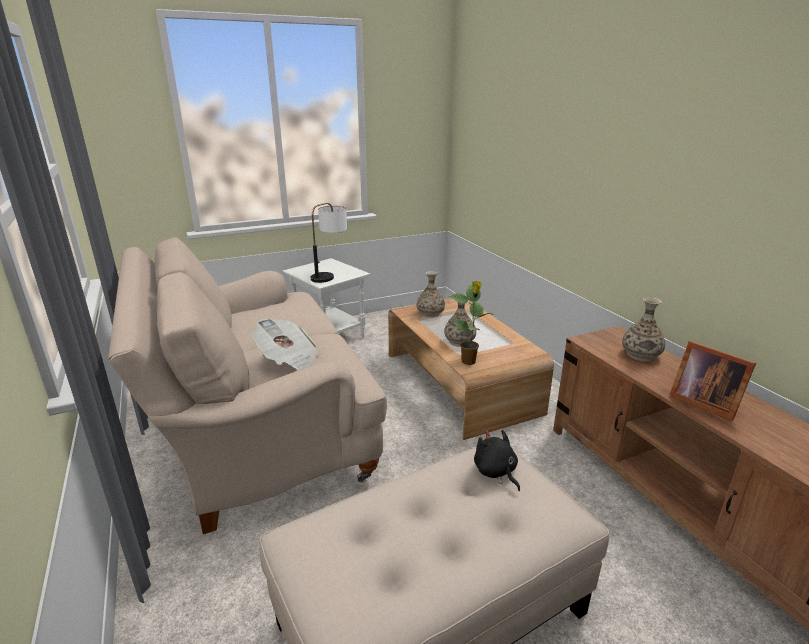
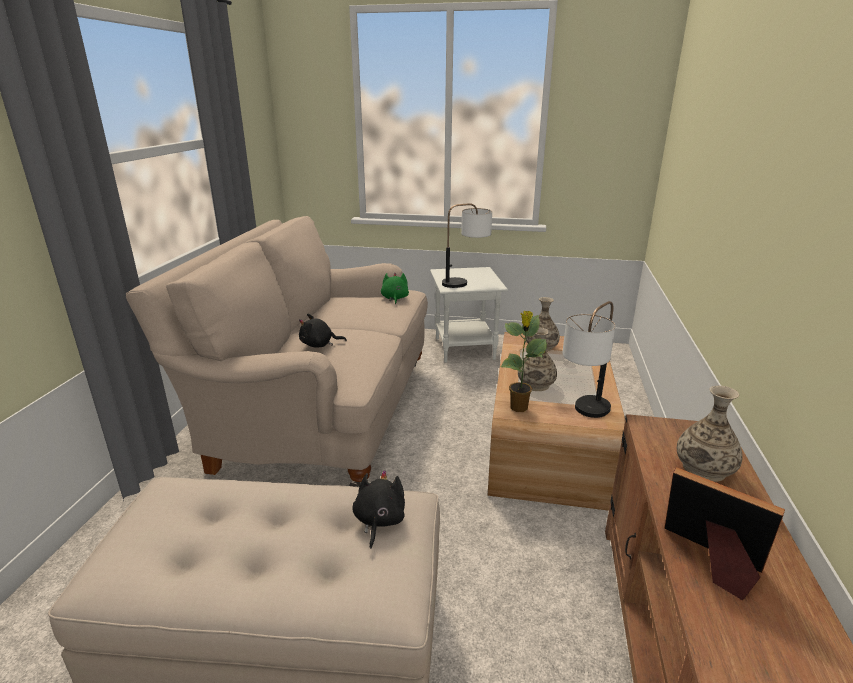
camera: 35 degrees right, 0 degrees up
newspaper [252,318,320,370] -> black plush toy [299,314,347,348]
picture frame [669,341,756,421] -> picture frame turned 135 degrees clockwise [664,467,785,600]
none -> green plush toy [381,273,409,304]
none -> table lamp [562,301,616,418]

